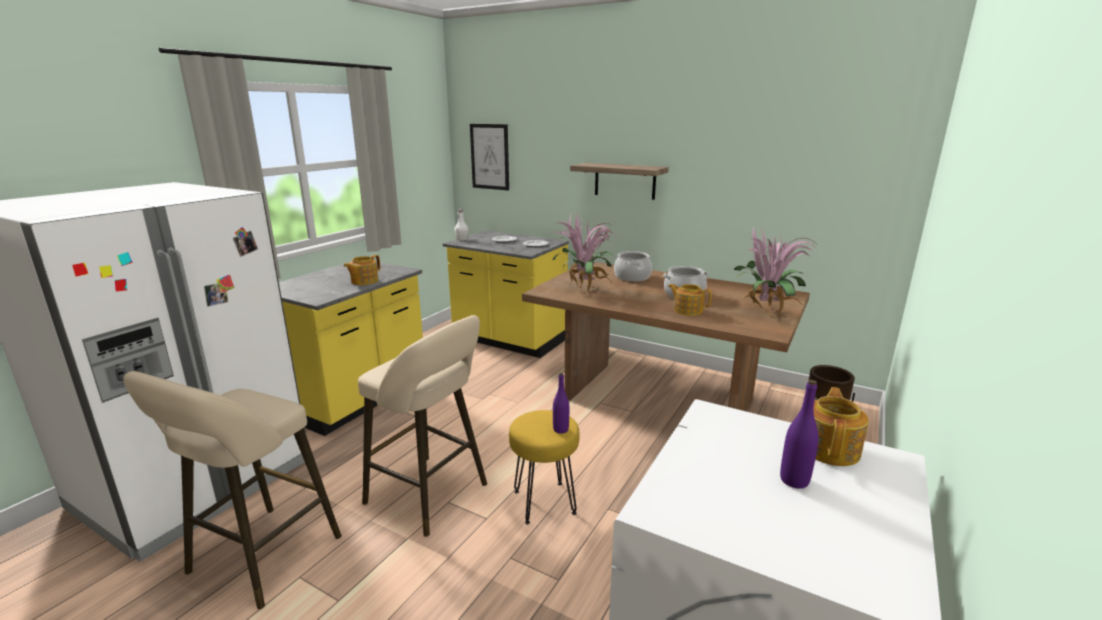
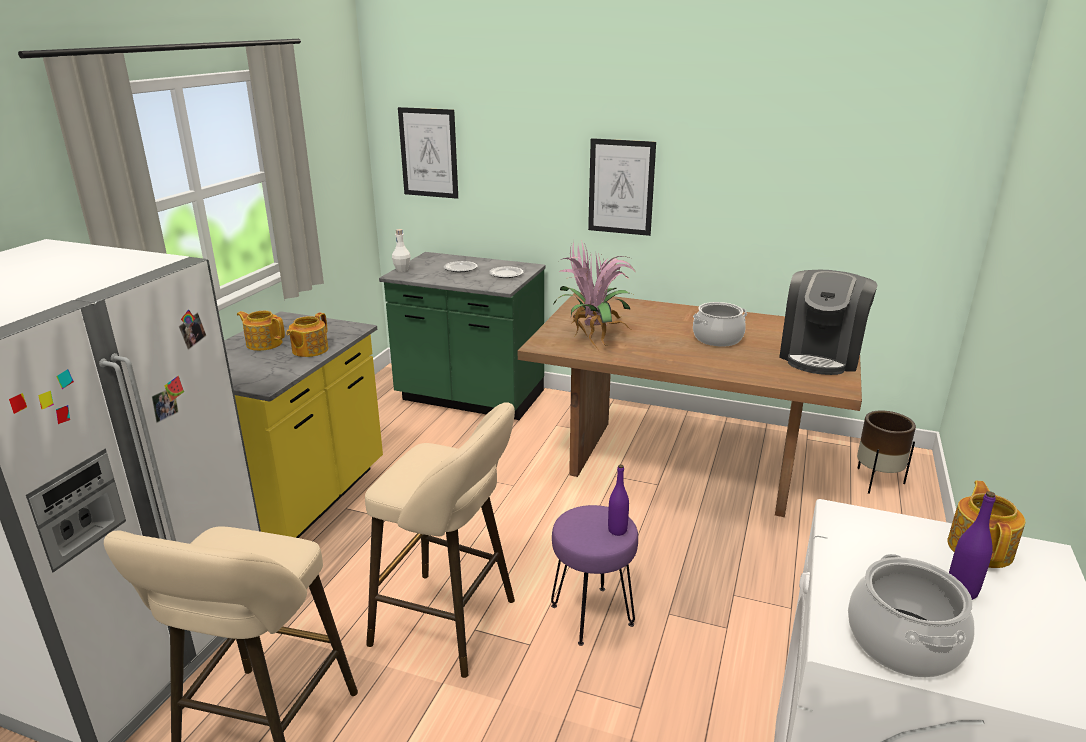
camera: 10 degrees left, 5 degrees up
yellow counter [443,230,569,358] -> green counter [379,252,546,420]
yellow stool [509,410,580,524] -> purple stool [551,505,638,646]
shelf [570,163,669,200] -> picture [588,138,656,236]
cooking pot [614,251,652,282] -> cooking pot moved to [848,554,975,678]
teapot [668,284,712,316] -> teapot moved to [237,311,285,351]
potted plant [734,225,819,322] -> coffee machine [779,270,877,375]

